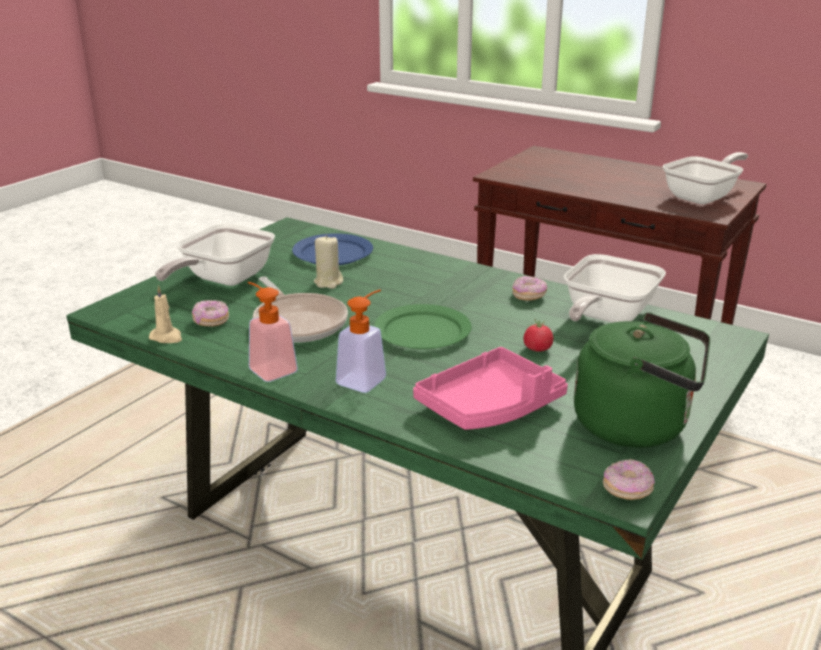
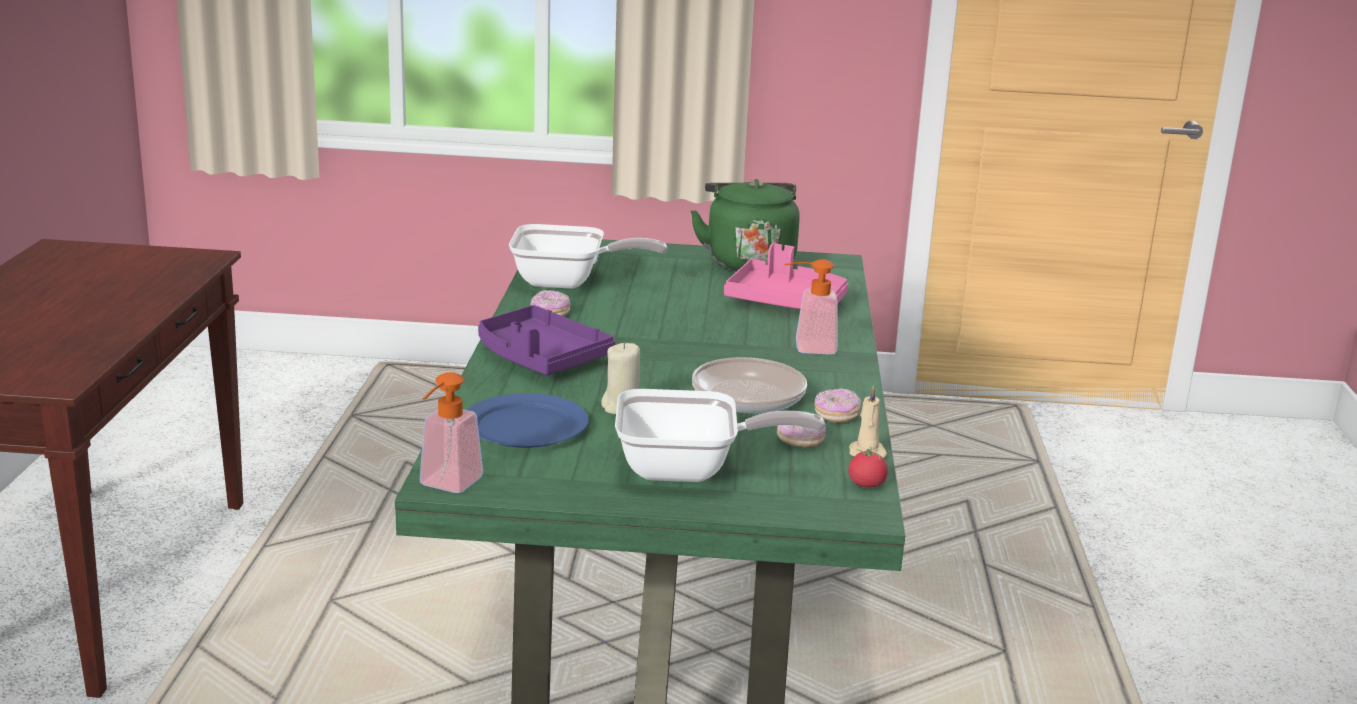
camera: 120 degrees left, 5 degrees down
soap dispenser [248,282,298,382] -> soap dispenser moved to [419,372,483,493]
green plate [374,304,472,349] -> none
tomato [524,320,553,352] -> tomato moved to [848,446,888,488]
donut [603,459,655,500] -> donut moved to [815,388,861,423]
frying pan [663,152,748,204] -> none
none -> purple tray [478,305,615,375]

